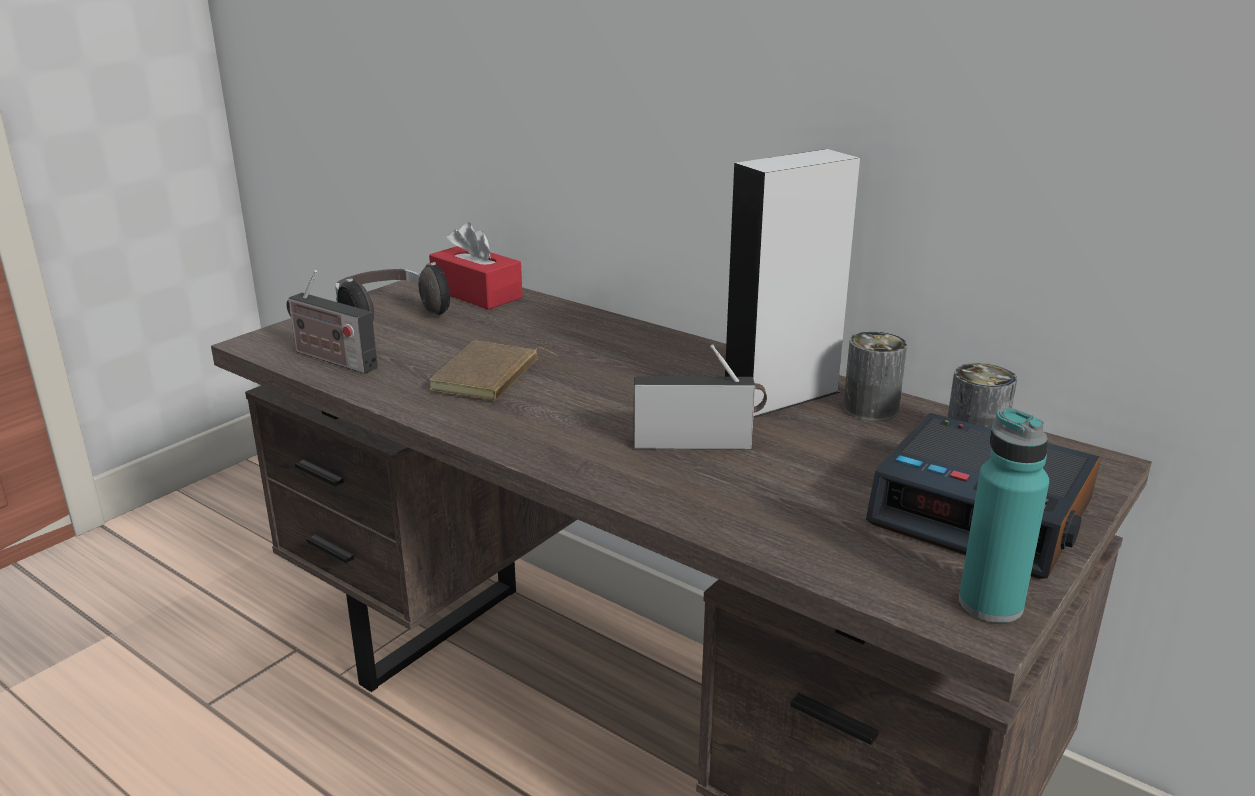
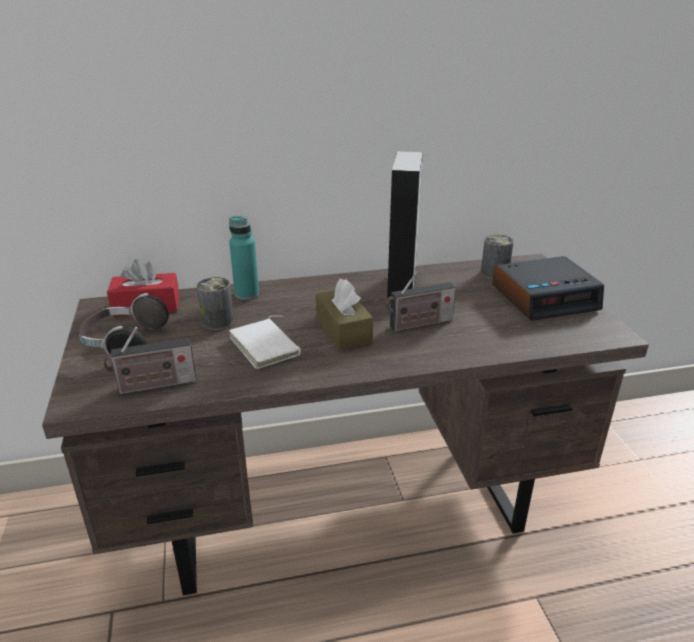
camera: 50 degrees left, 5 degrees up
brown book [429,341,557,401] -> white book [229,316,301,369]
radio [634,344,767,449] -> radio turned 150 degrees counterclockwise [385,272,456,331]
can [843,331,907,421] -> can moved to [197,277,234,330]
turquoise bottle [959,408,1049,623] -> turquoise bottle moved to [229,216,259,300]
none -> brown tissue box [316,279,373,350]

